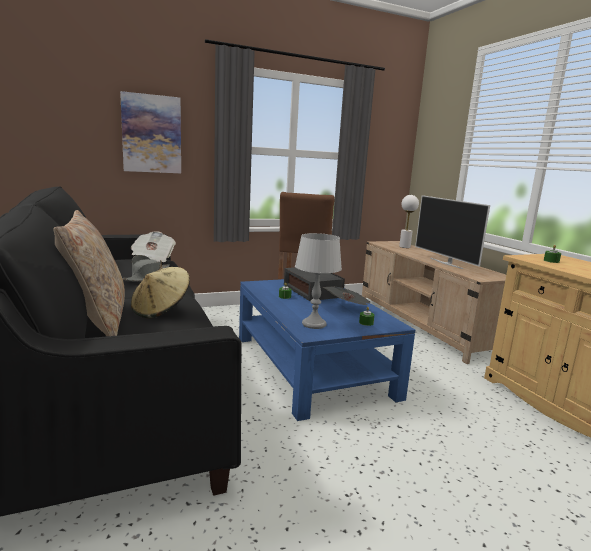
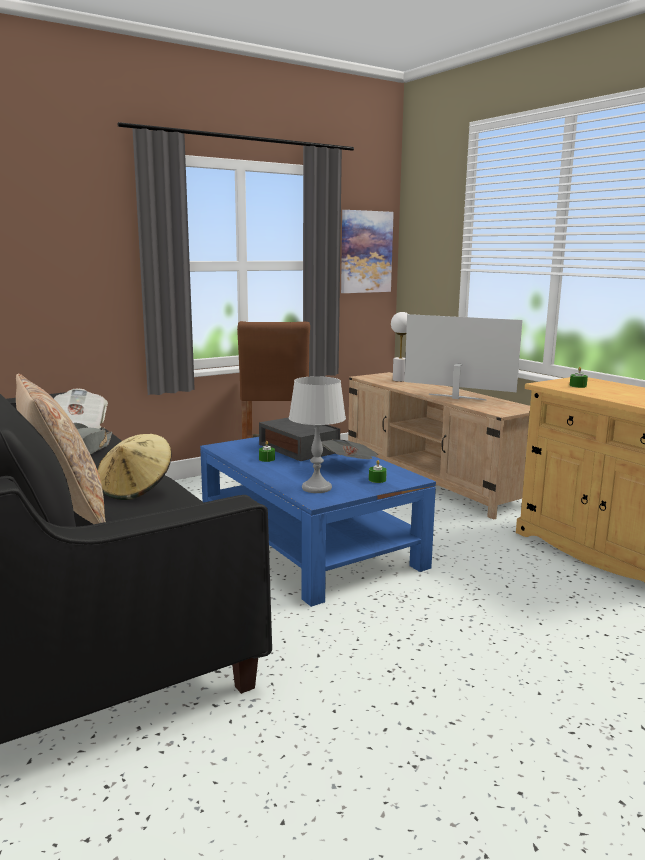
camera: 10 degrees left, 0 degrees up
picture [120,91,181,173] -> picture moved to [341,210,394,293]
television [415,195,490,269] -> television turned 150 degrees clockwise [404,314,523,401]

